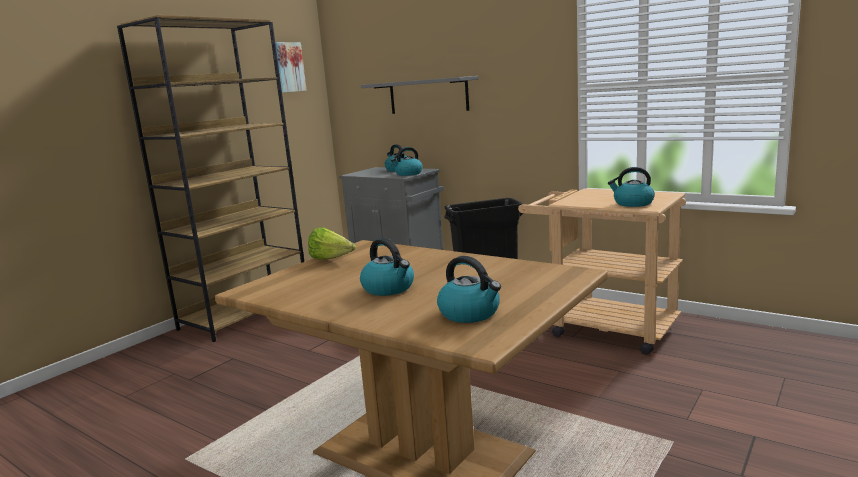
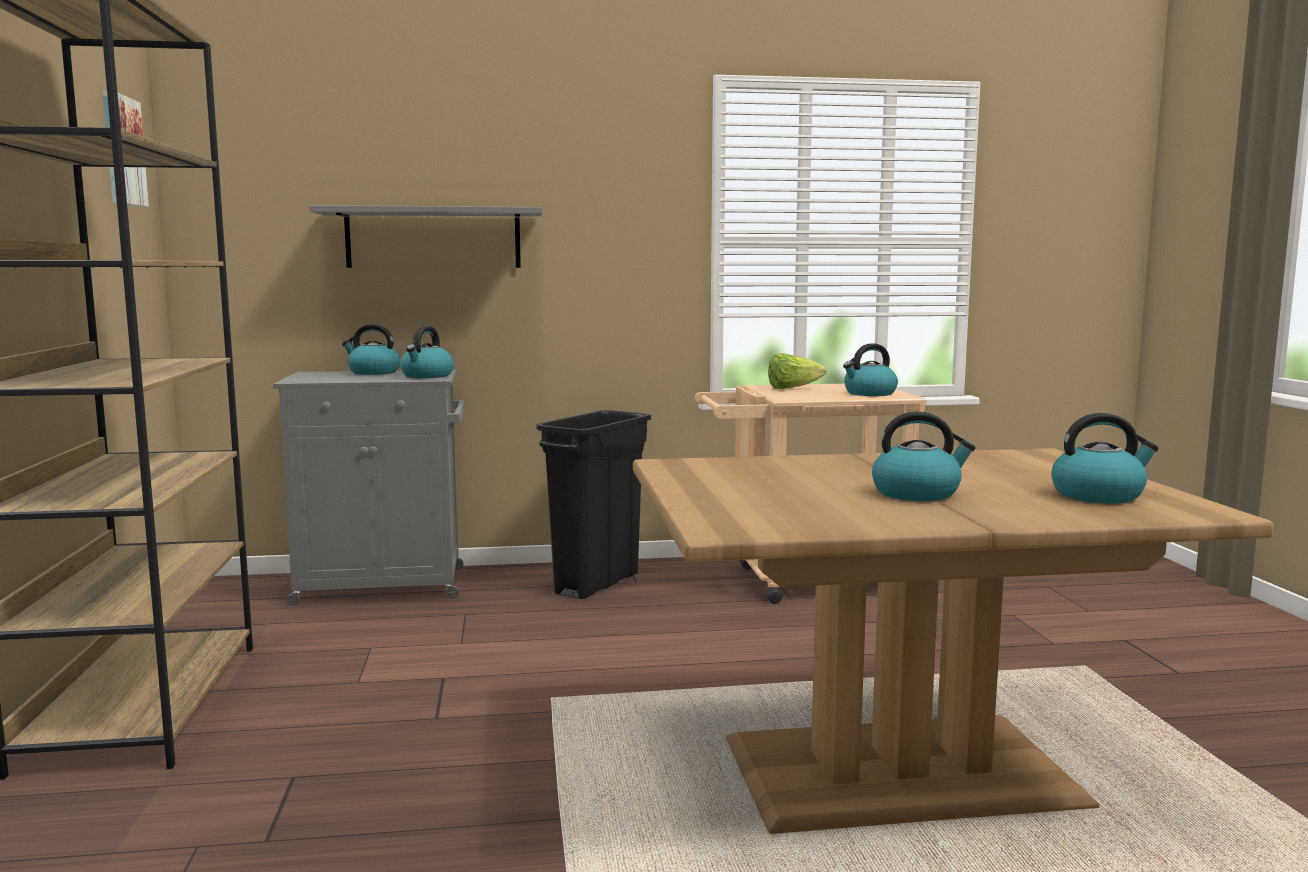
camera: 45 degrees left, 5 degrees down
lettuce [308,227,356,259] -> lettuce moved to [768,353,826,389]

